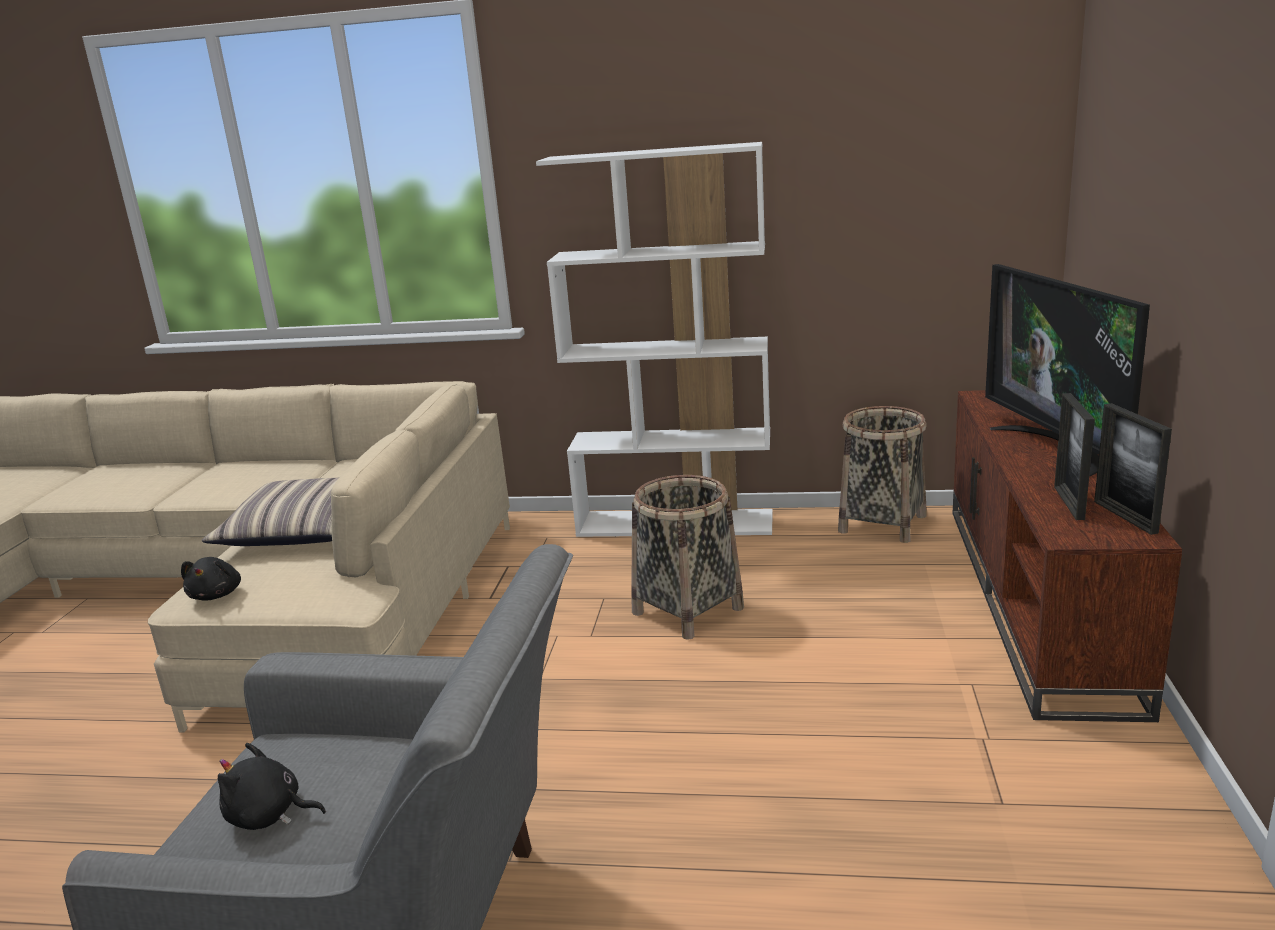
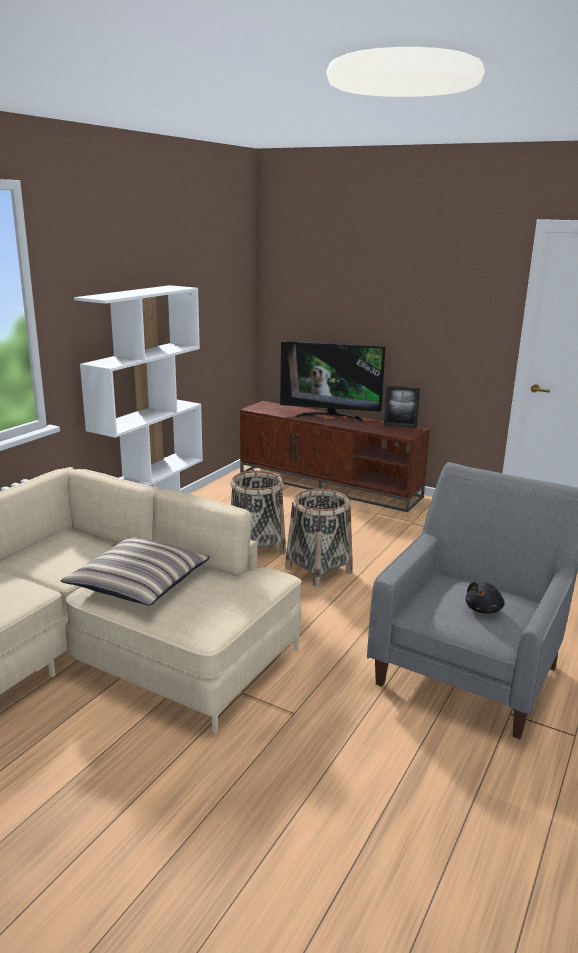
camera: 70 degrees left, 0 degrees up
black plush toy [181,557,241,601] -> none
basket [838,406,927,543] -> basket moved to [285,489,353,587]
picture frame [1054,393,1095,520] -> none

